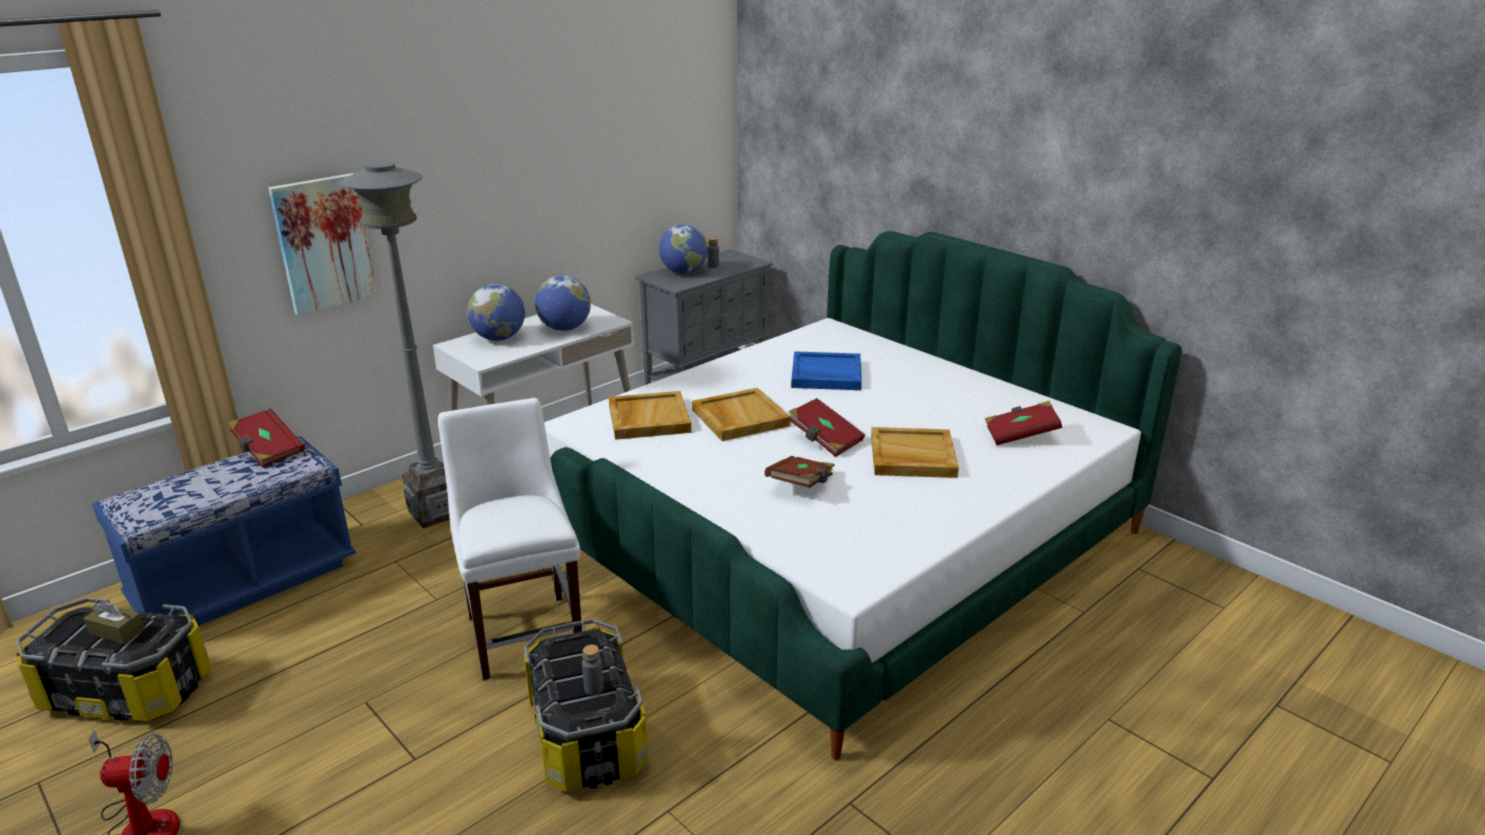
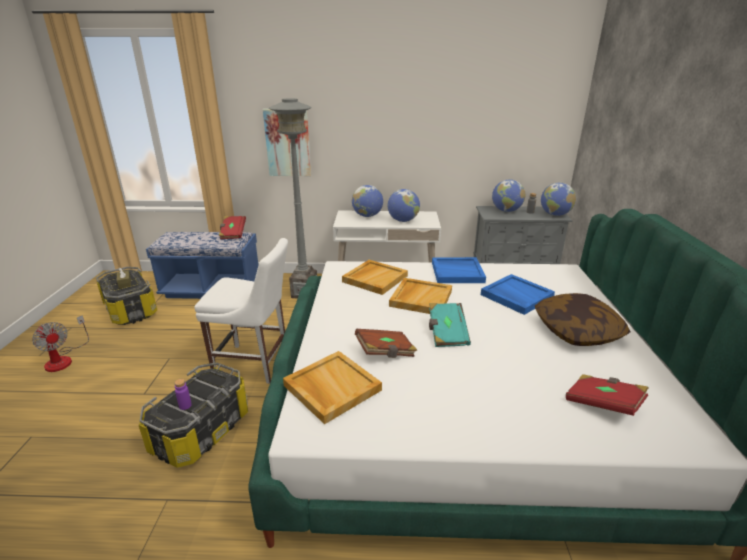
camera: 45 degrees right, 0 degrees up
white chair [438,398,582,680] -> white chair turned 75 degrees clockwise [195,238,288,384]
grey bottle [582,645,604,695] -> purple bottle [174,379,192,410]
red book [787,398,865,457] -> turquoise book [429,303,471,347]
beige tray [871,427,959,478] -> beige tray moved to [283,351,382,424]
none -> blue tray [432,257,486,283]
none -> pillow [535,293,630,346]
none -> globe [541,183,576,216]

